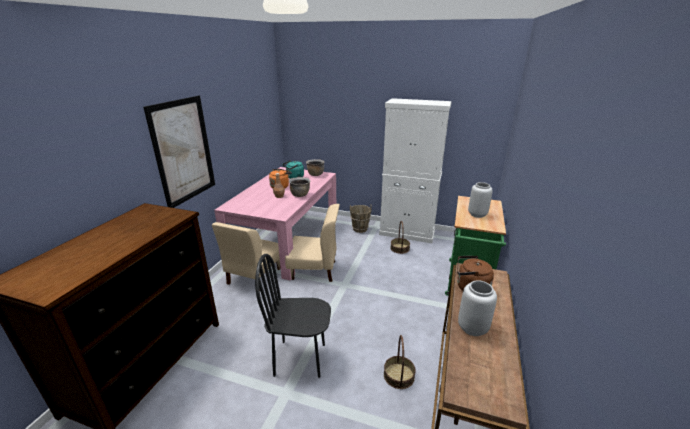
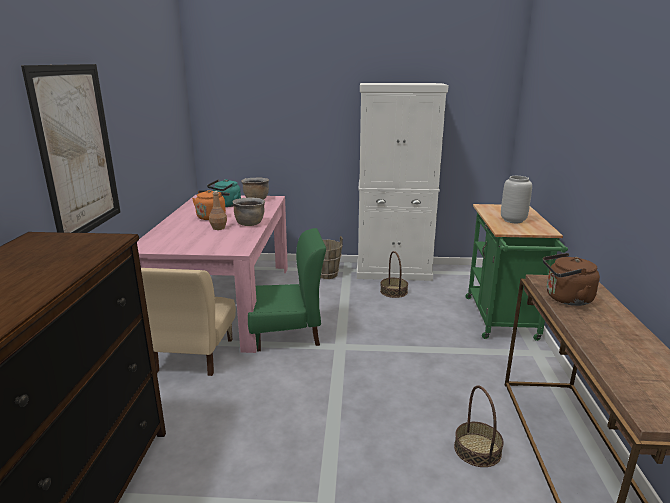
camera: 15 degrees left, 5 degrees down
black chair [255,254,331,378] -> none
beige chair [285,204,340,282] -> green chair [248,228,326,352]
grey vase [458,280,497,336] -> none

